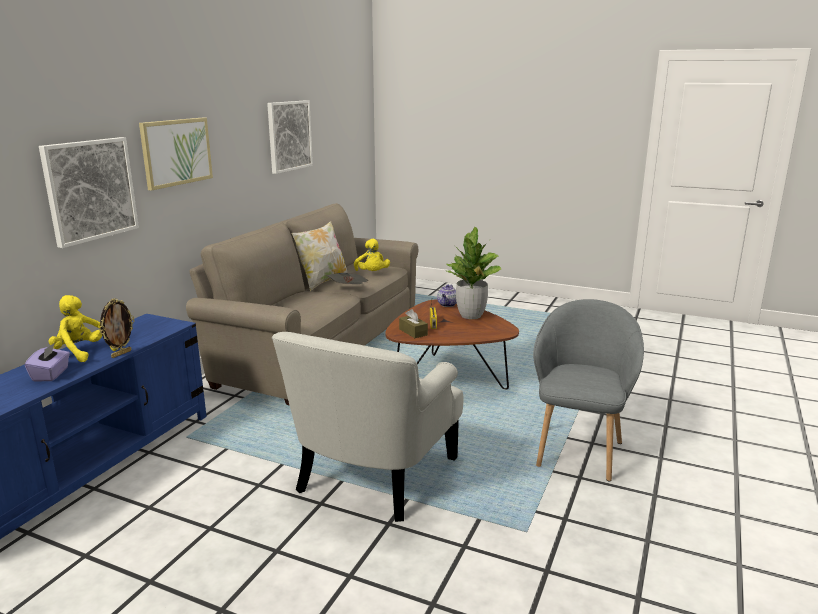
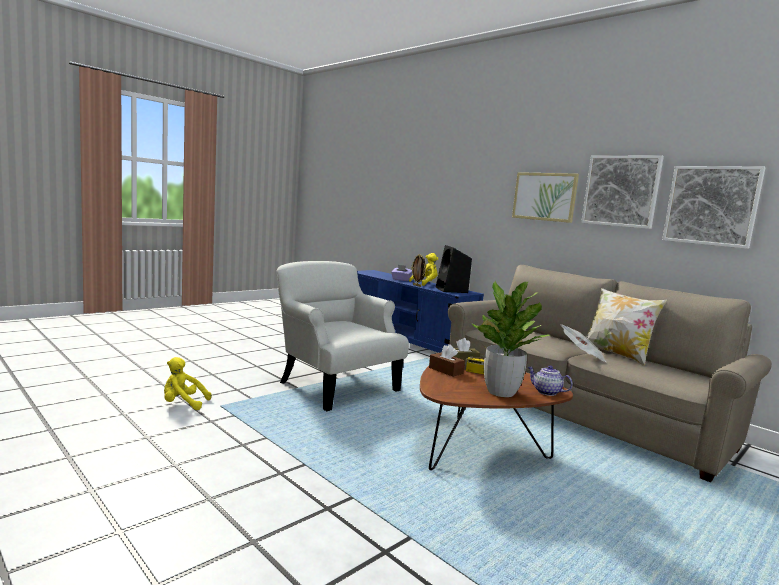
camera: 110 degrees right, 10 degrees down
picture [39,137,139,248] -> picture moved to [581,155,664,229]
yellow plush toy [354,239,390,271] -> yellow plush toy moved to [164,357,211,410]
grey armchair [533,299,644,482] -> none
none -> brown tissue box [429,344,465,377]
none -> black speaker [436,245,472,293]

